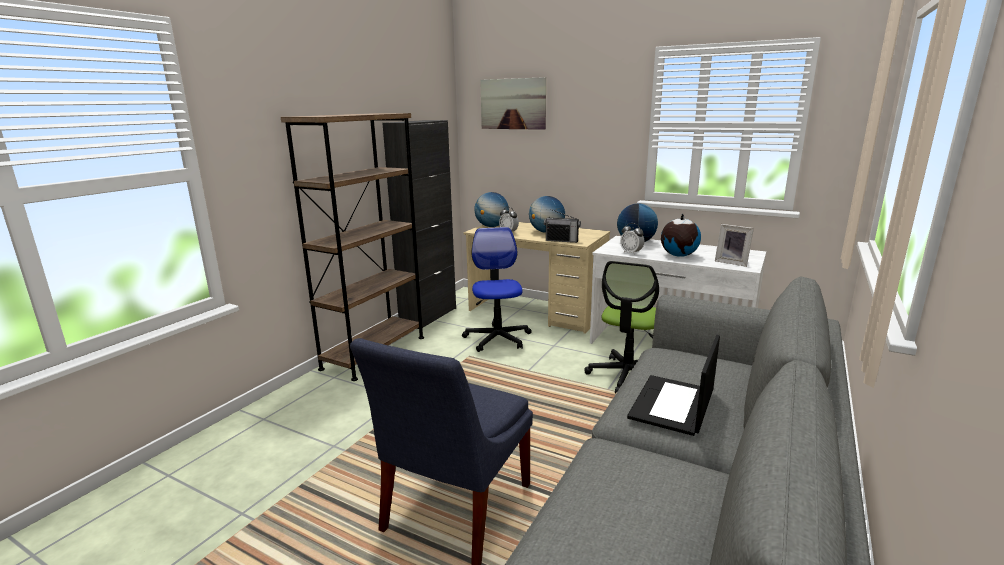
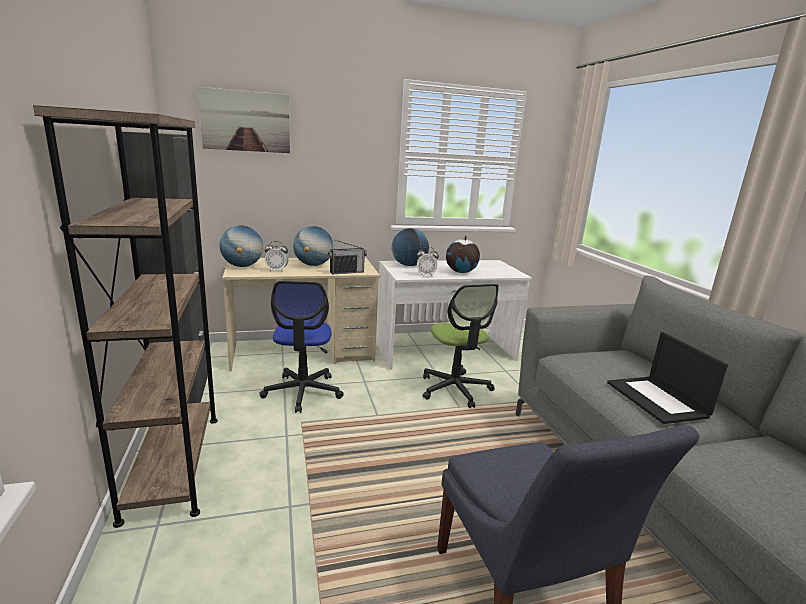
camera: 45 degrees left, 0 degrees up
office chair [462,227,532,352] -> office chair turned 135 degrees counterclockwise [259,281,344,413]
picture frame [715,224,754,267] -> none

